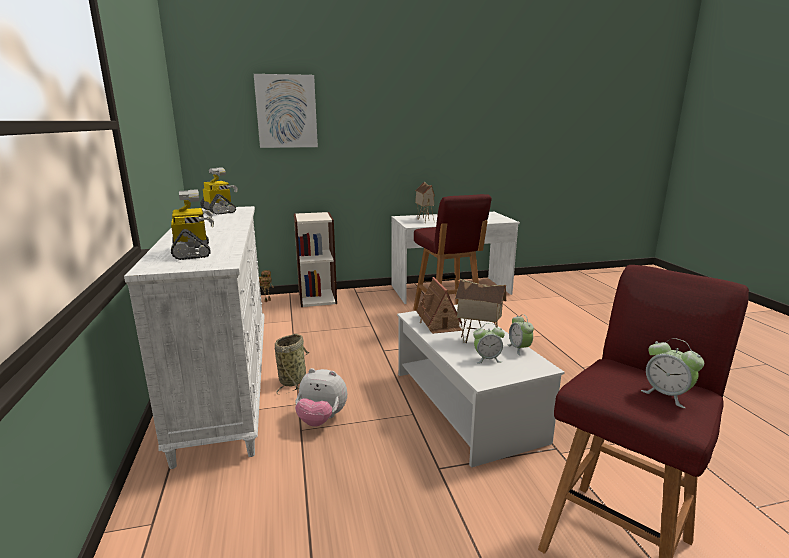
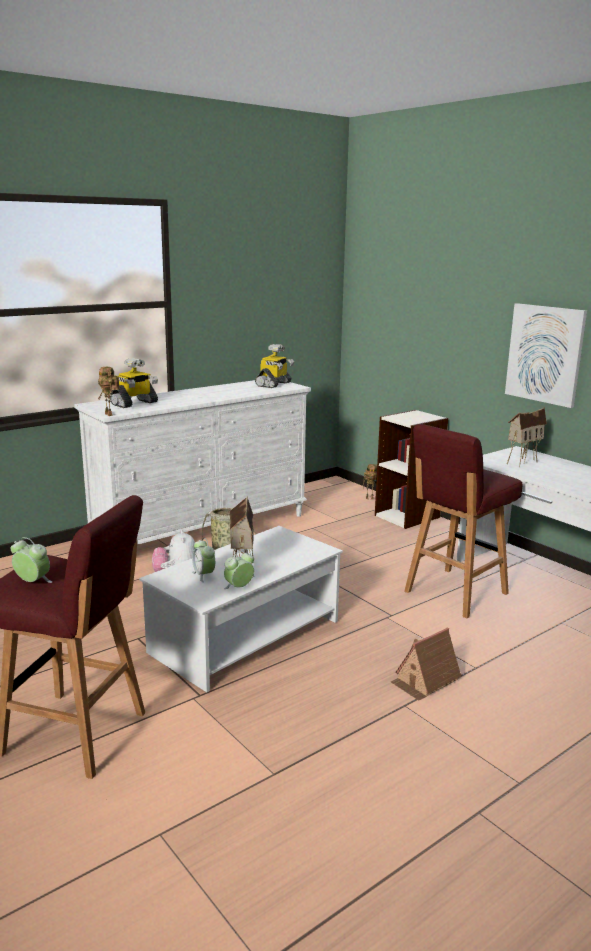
camera: 65 degrees right, 0 degrees up
picture [254,74,318,148] -> picture moved to [505,303,587,408]
toy house [416,277,462,334] -> toy house moved to [391,627,461,700]
alarm clock [641,338,704,408] -> alarm clock turned 90 degrees clockwise [11,537,52,583]
none -> toy robot [97,367,120,416]

